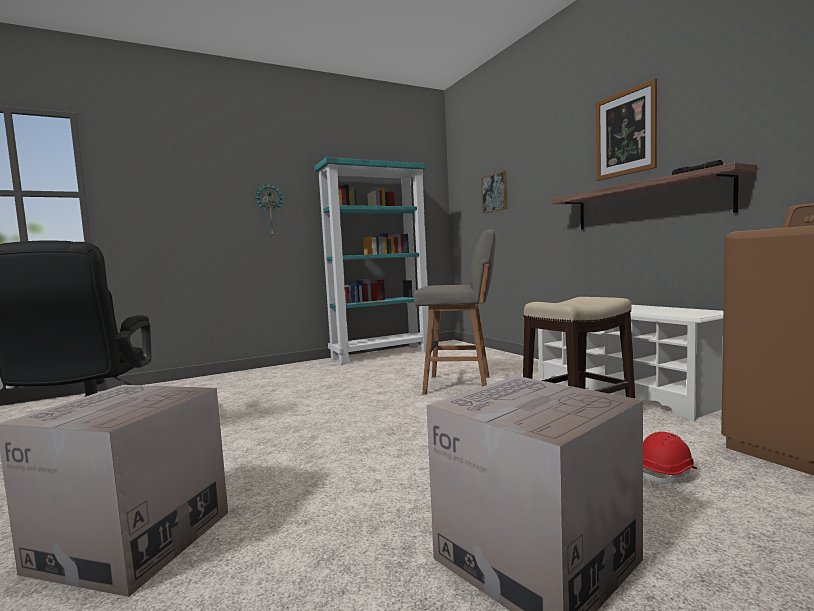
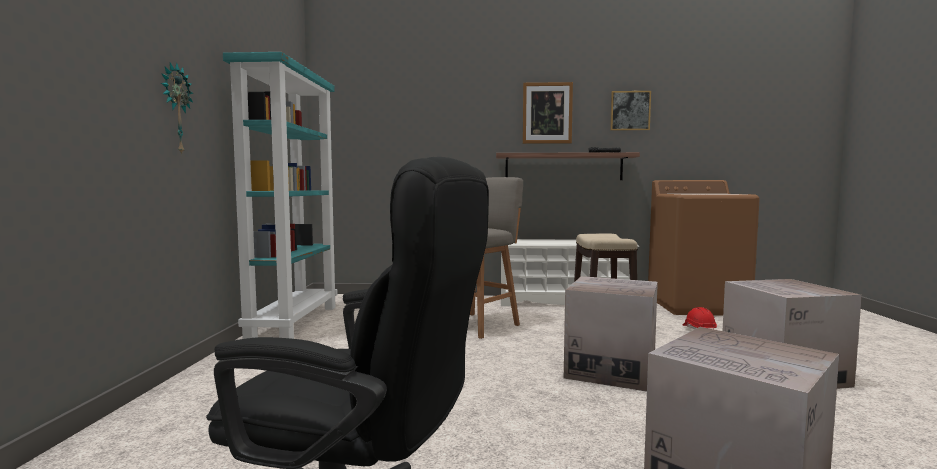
camera: 60 degrees left, 0 degrees up
picture [481,171,507,213] -> picture moved to [610,91,651,131]
none -> cardboard box [564,276,658,392]

